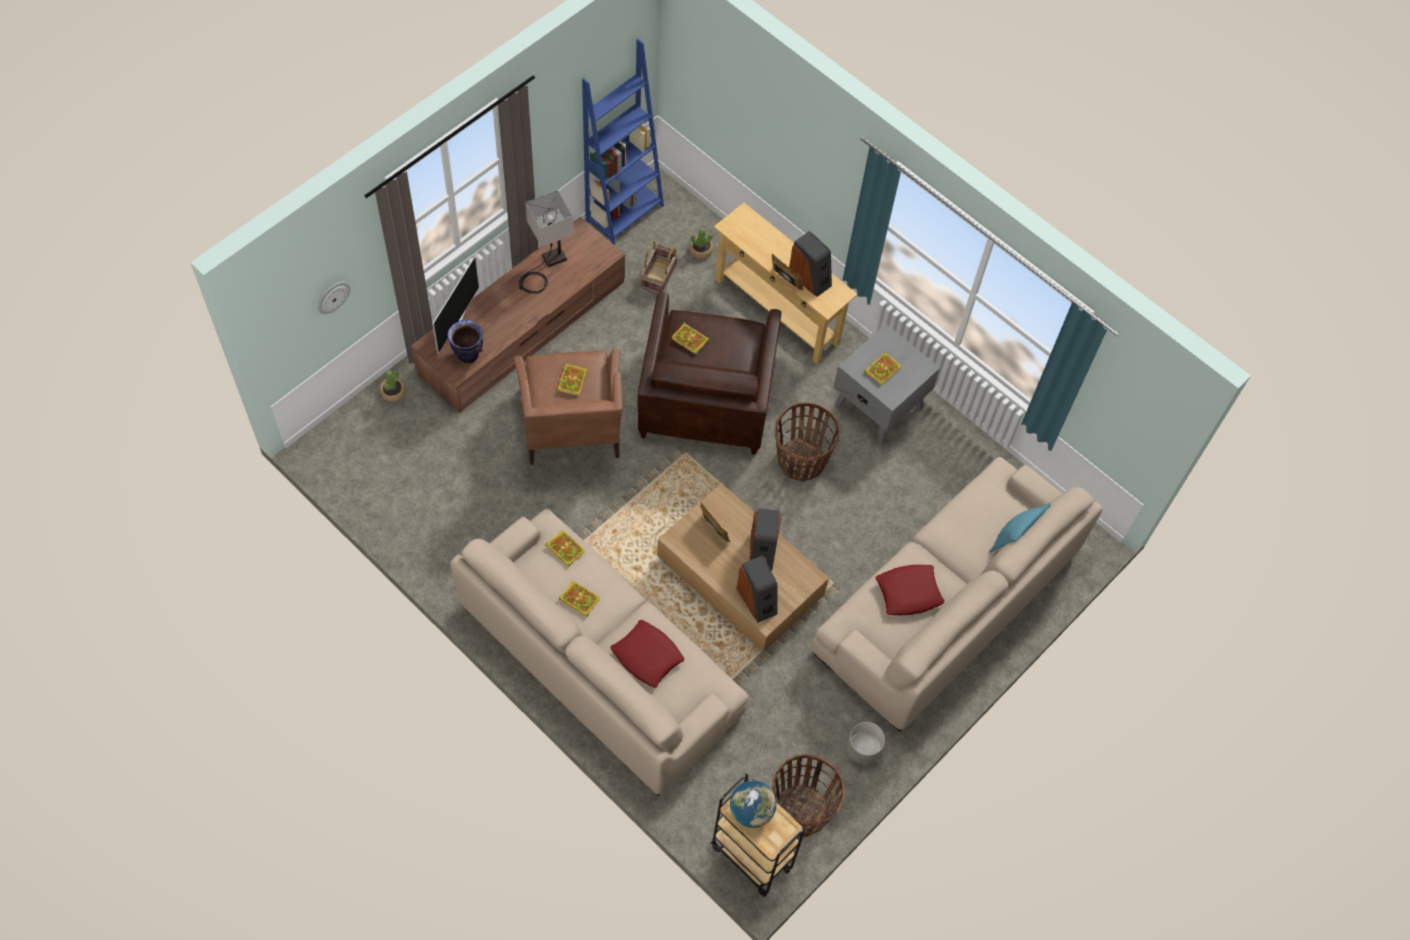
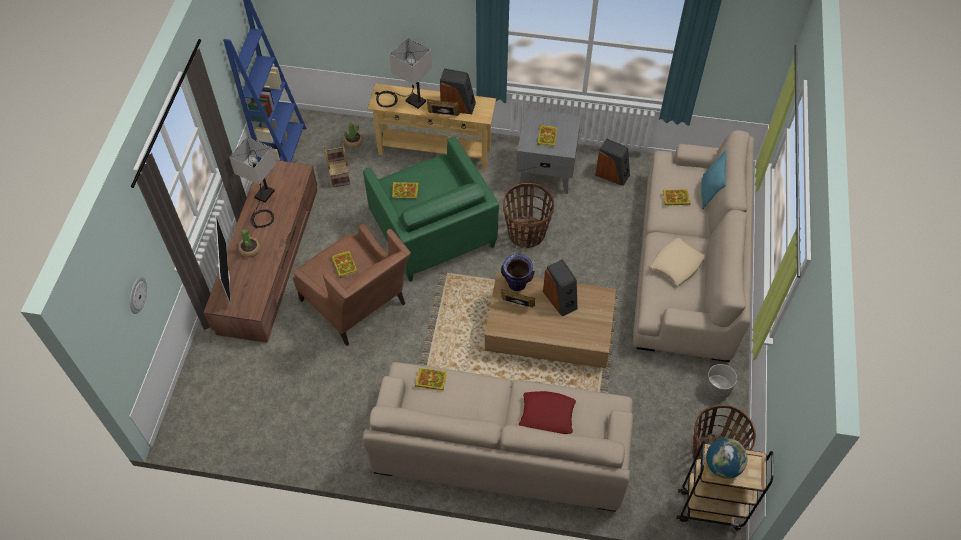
camera: 30 degrees left, 5 degrees down
potted plant [380,371,405,402] -> potted plant moved to [239,230,261,258]
vase [448,320,483,364] -> vase moved to [501,254,535,291]
book [559,581,600,618] -> book moved to [663,189,690,205]
brown armchair [637,292,781,455] -> green armchair [363,136,499,282]
speaker [737,555,777,623] -> speaker moved to [595,139,630,186]
red pillow [875,565,945,615] -> beige pillow [651,238,705,285]
none -> table lamp [375,38,432,109]

